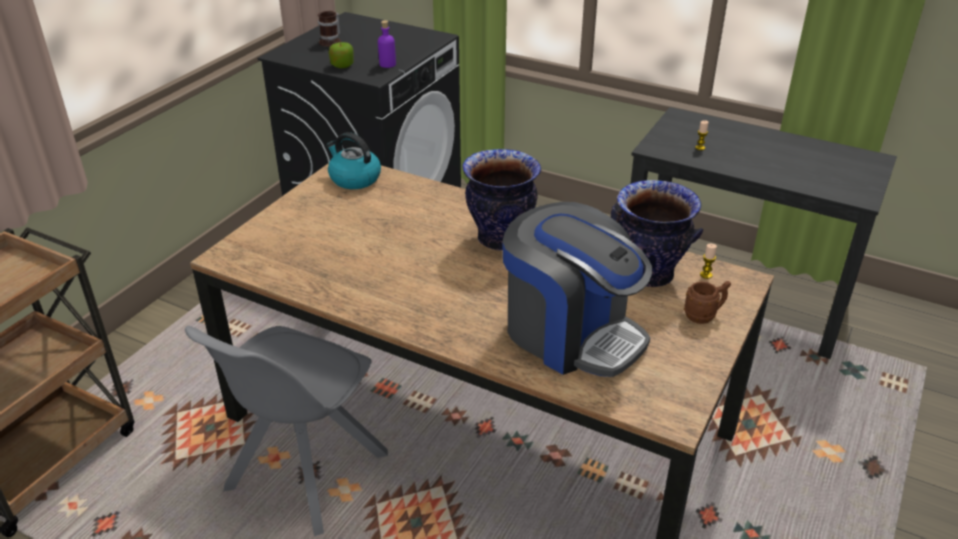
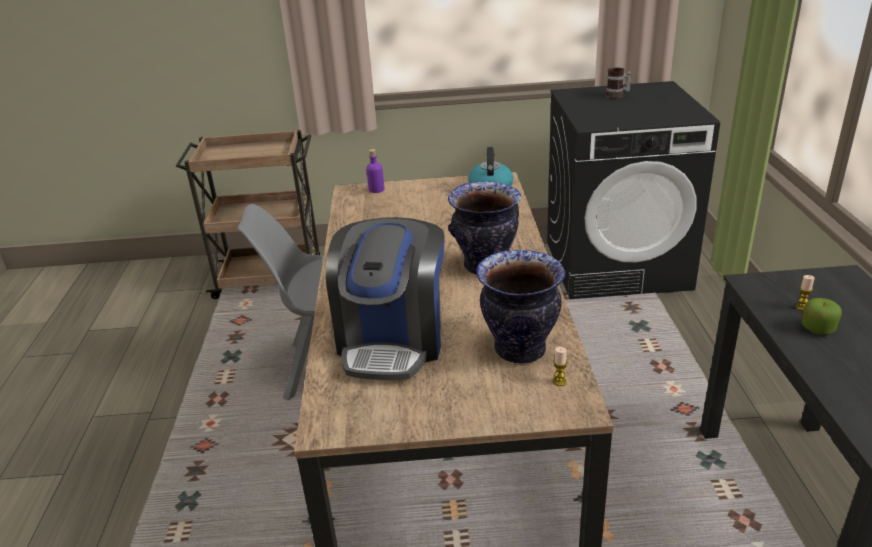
camera: 60 degrees right, 5 degrees down
apple [329,42,354,68] -> apple moved to [802,298,842,335]
purple bottle [378,20,396,68] -> purple bottle moved to [366,149,384,193]
brown mug [684,281,731,324] -> none

